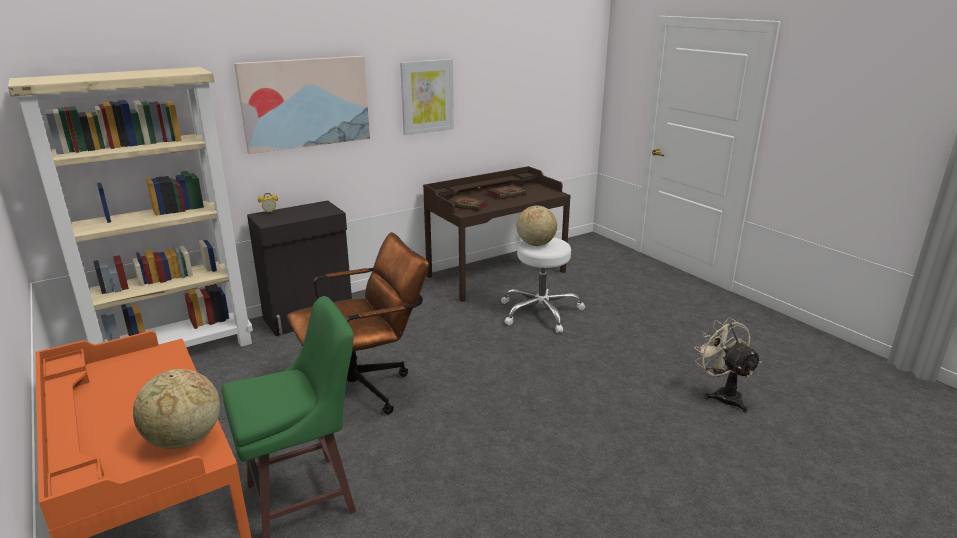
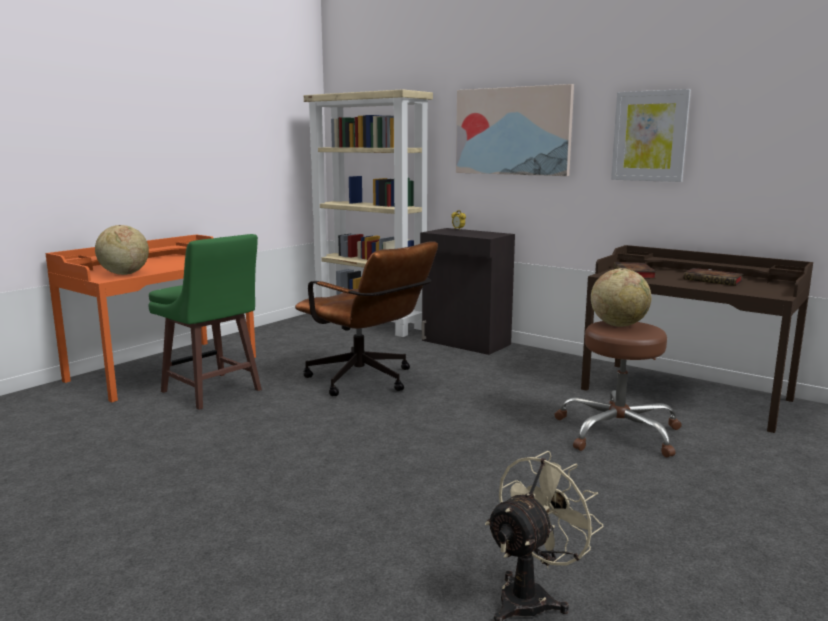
camera: 70 degrees right, 10 degrees down
white stool [501,237,585,333] -> brown stool [554,321,682,457]

